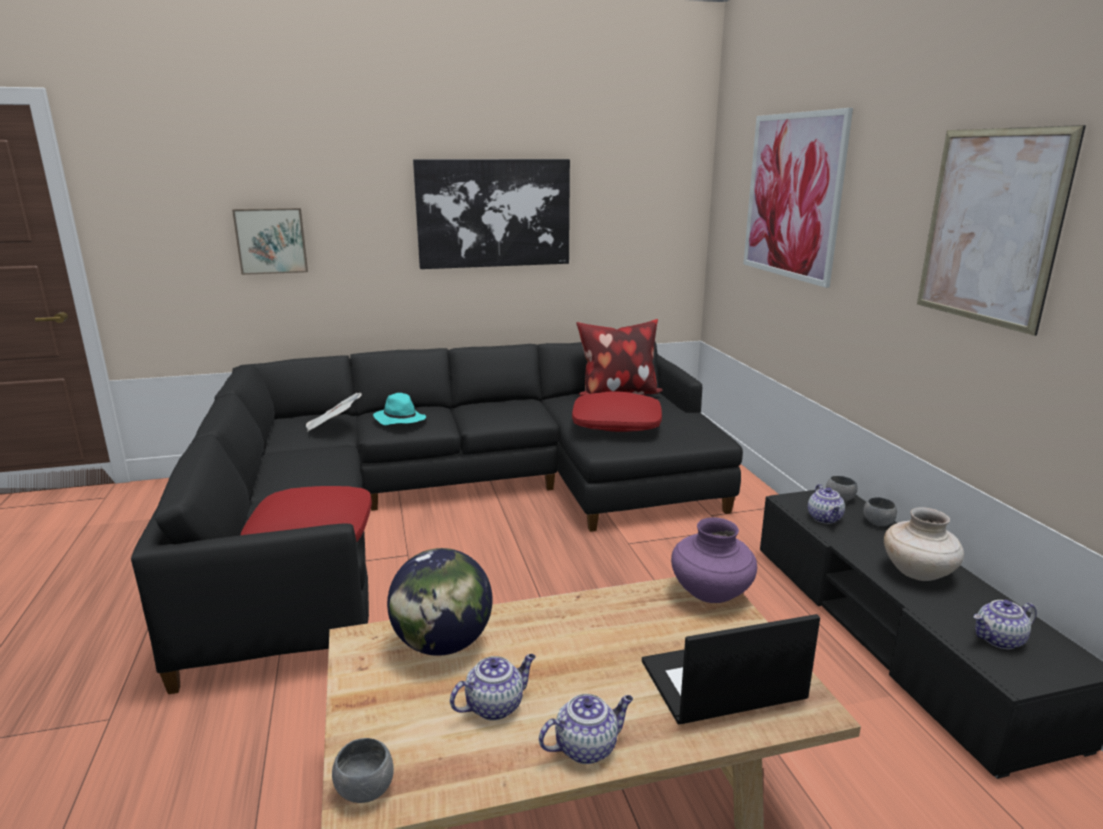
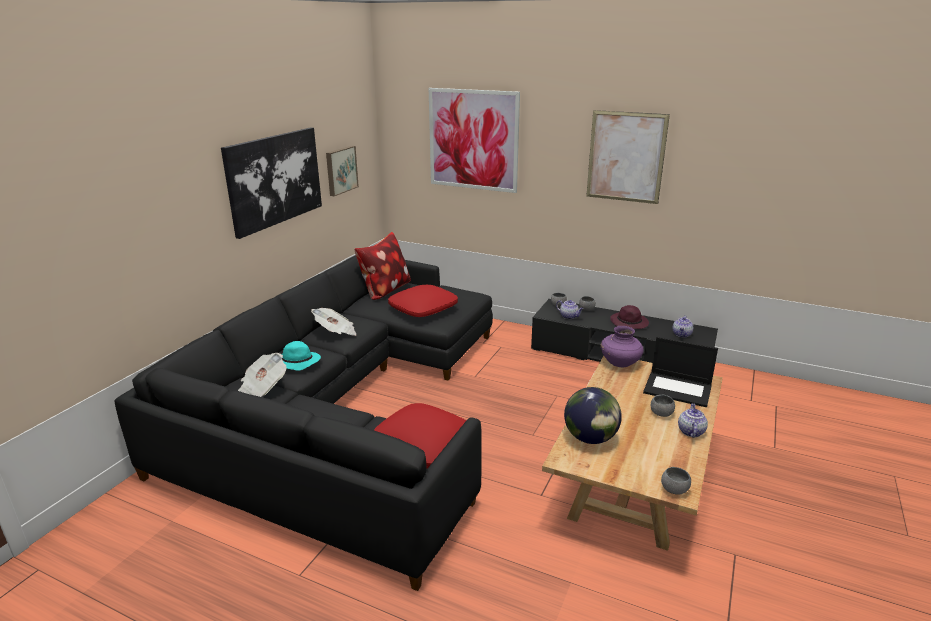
camera: 50 degrees left, 5 degrees up
picture [232,208,308,275] -> picture moved to [326,146,359,196]
teapot [450,654,536,721] -> none
laptop [642,614,820,724] -> laptop turned 90 degrees counterclockwise [643,337,718,407]
beige vase [884,507,964,581] -> purple hat [610,305,649,329]
none -> newspaper [311,308,356,336]
none -> grey bowl [651,395,675,417]

